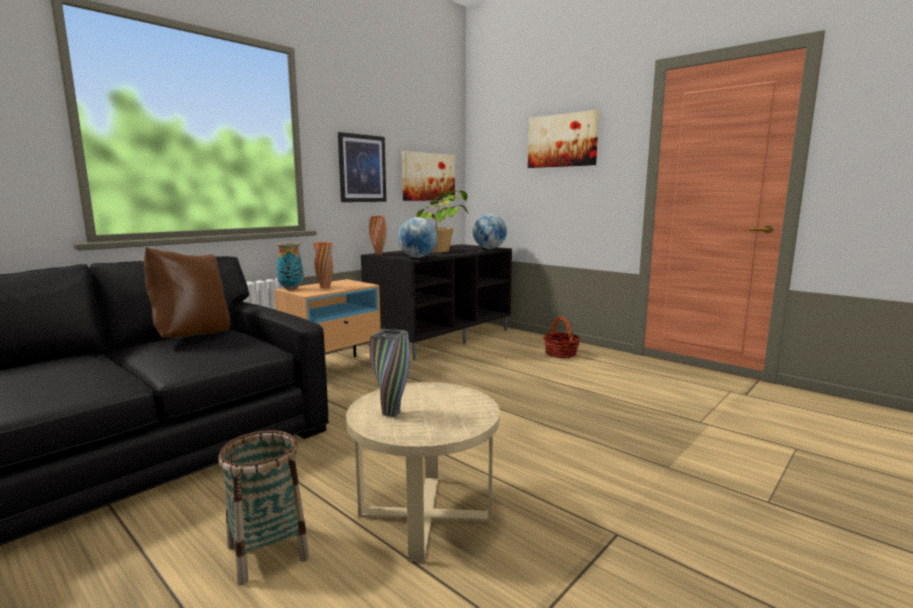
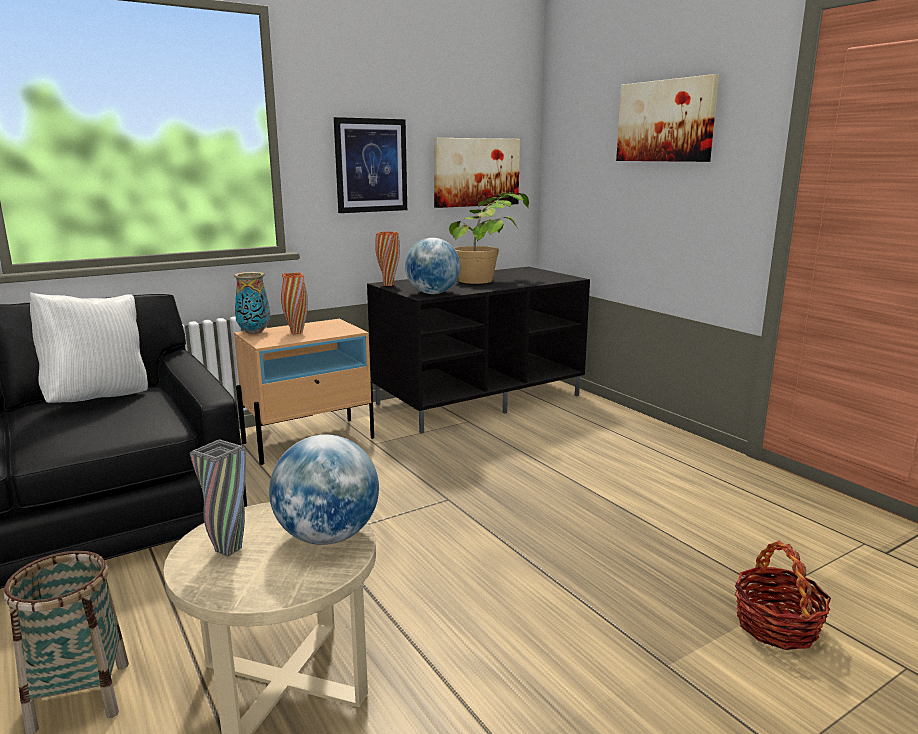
camera: 15 degrees right, 5 degrees up
brown pillow [144,247,230,338] -> white pillow [30,292,148,403]
globe [473,214,507,249] -> globe moved to [269,435,379,545]
basket [544,317,580,358] -> basket moved to [735,540,831,650]

